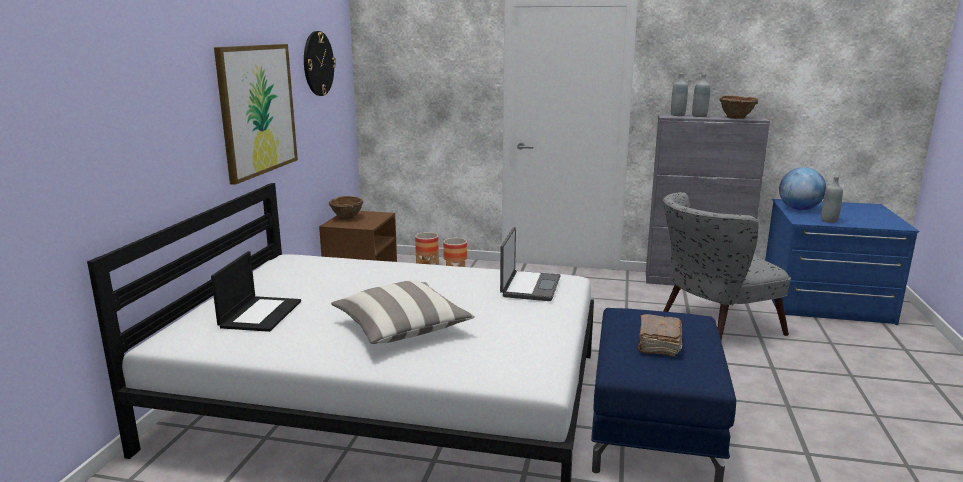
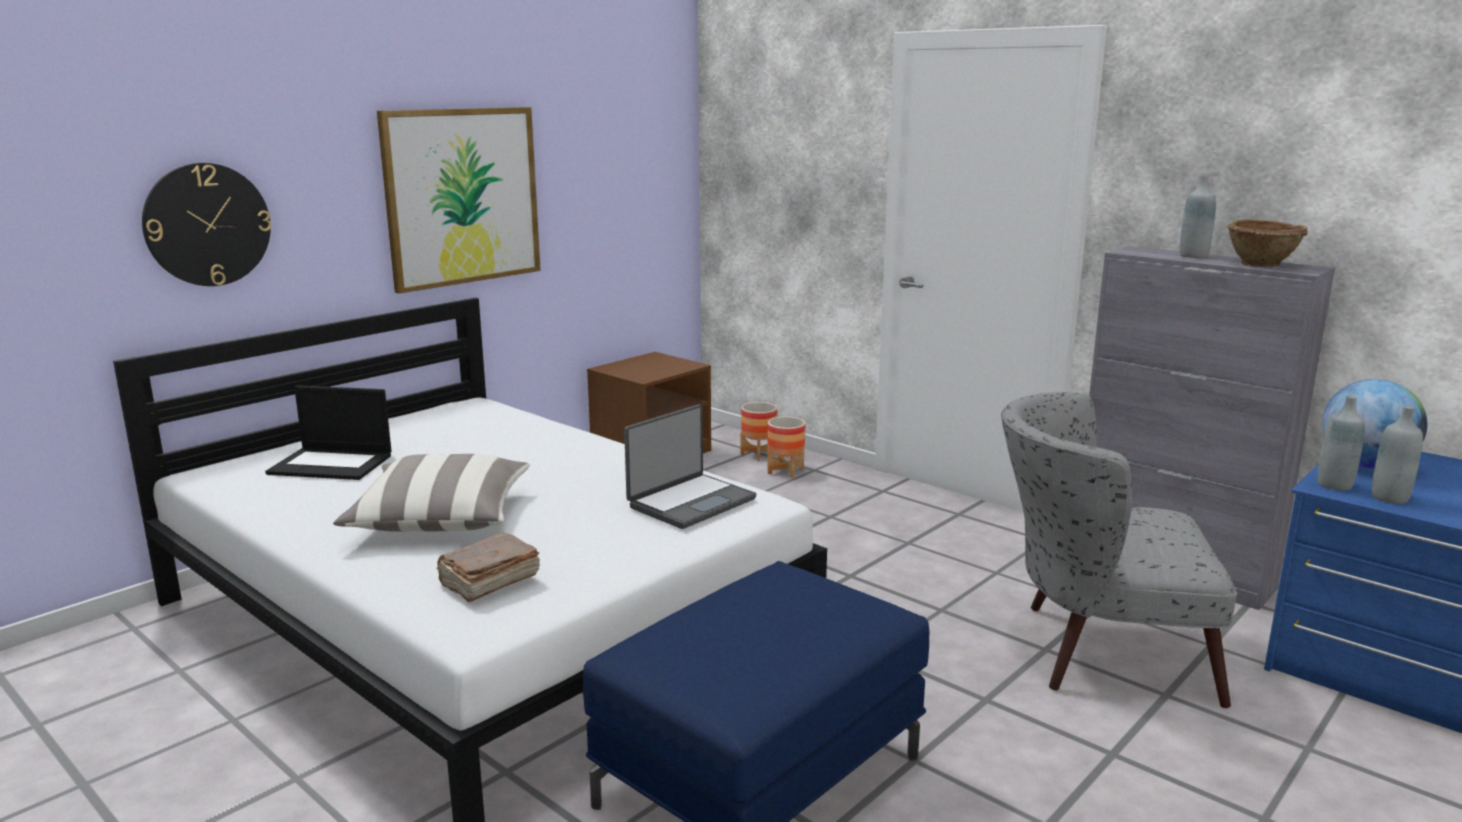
camera: 30 degrees right, 0 degrees up
laptop [211,251,301,332] -> laptop turned 60 degrees clockwise [265,385,391,480]
wall clock [304,31,336,96] -> wall clock moved to [142,163,271,286]
brown bowl [329,196,363,220] -> none
brown book [638,314,682,357] -> brown book moved to [436,533,540,602]
grey bottle [671,74,688,116] -> grey bottle moved to [1318,395,1365,491]

